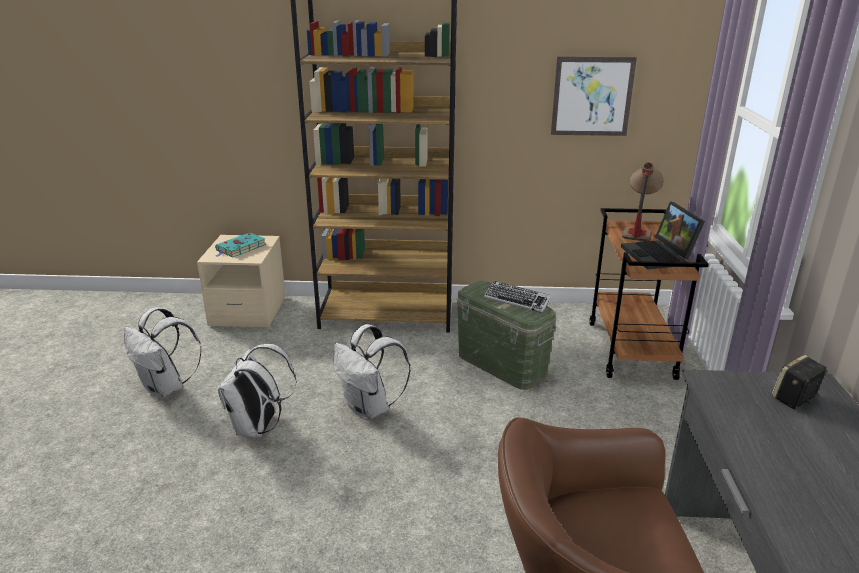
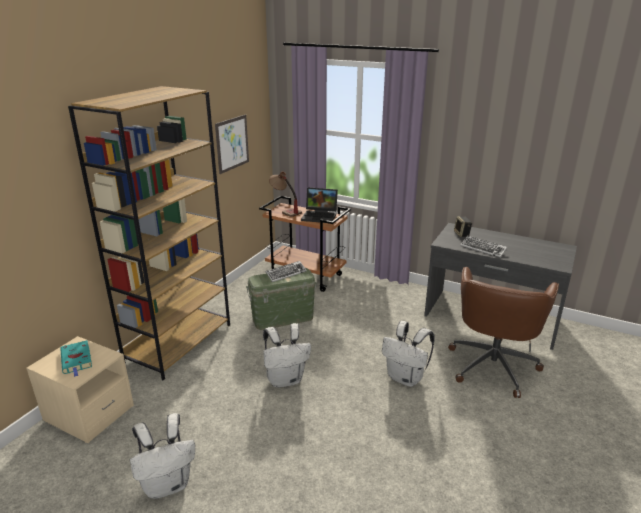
camera: 65 degrees left, 0 degrees up
white backpack [218,344,297,438] -> white backpack moved to [382,321,435,387]
none -> keyboard [461,235,507,258]

